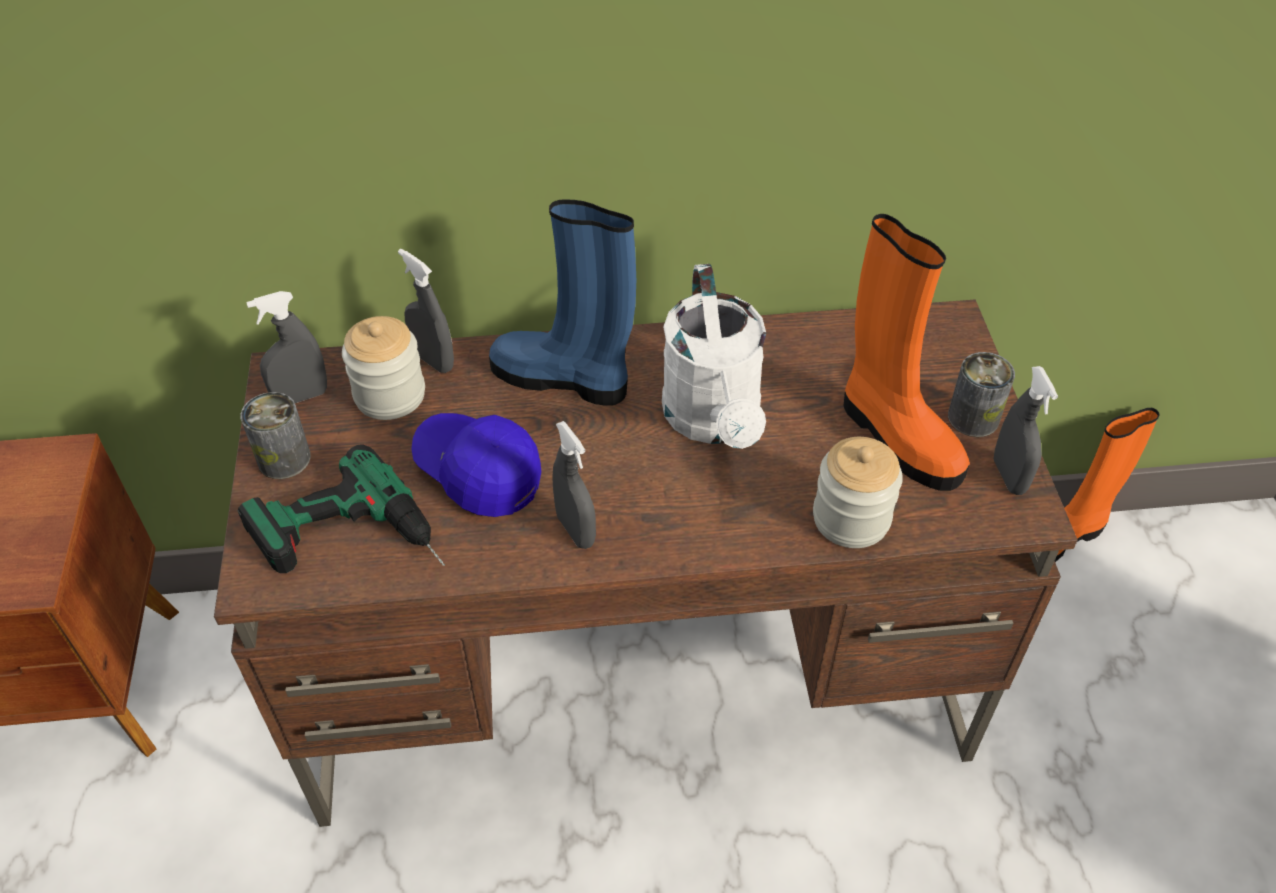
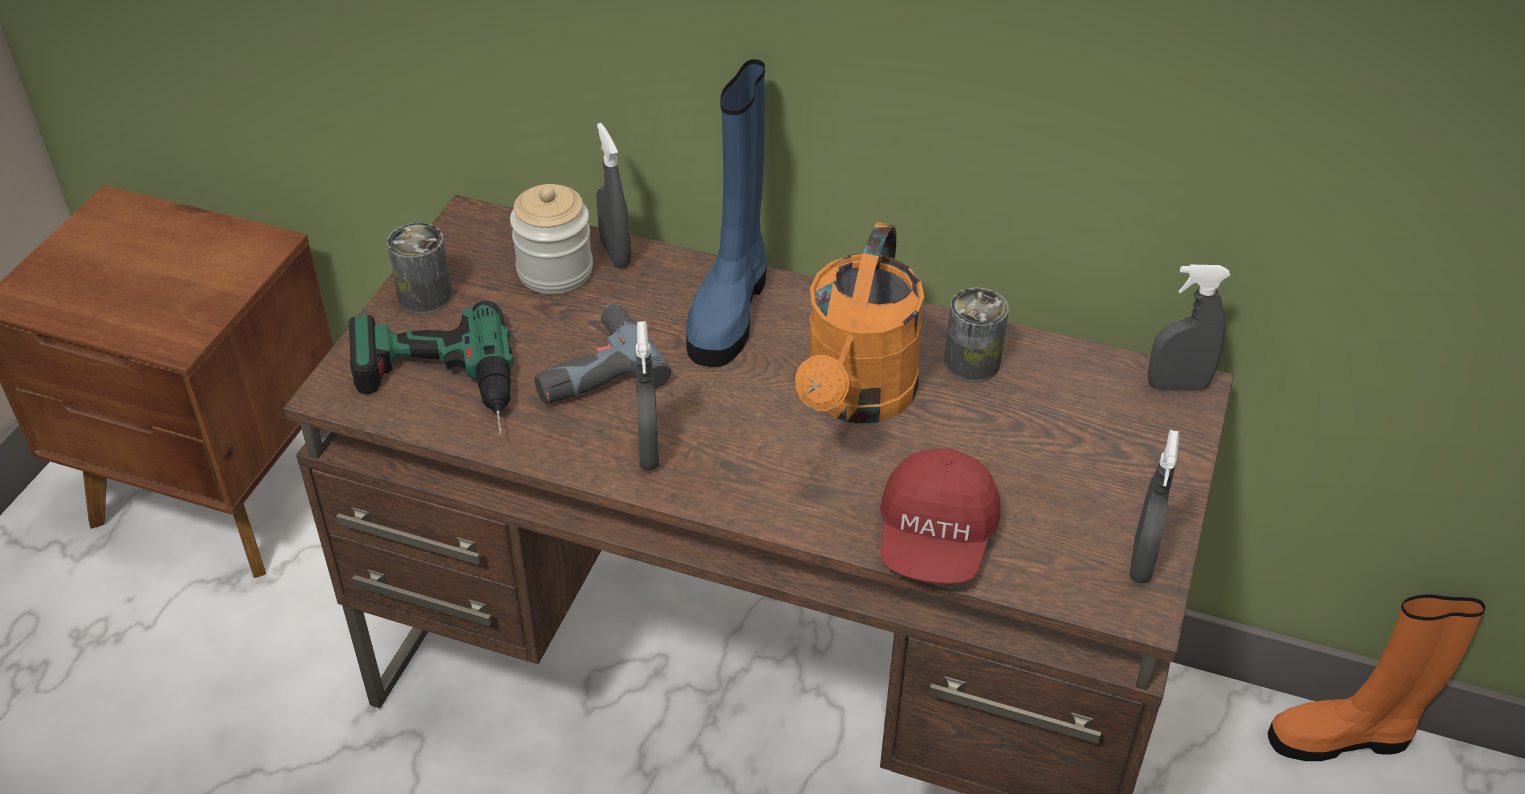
camera: 25 degrees right, 5 degrees down
grey spray bottle [246,291,327,403] -> grey spray bottle moved to [1148,265,1230,390]
blue cap [411,413,541,517] -> power drill [534,304,671,404]
blue boot [489,199,636,405] -> blue boot turned 120 degrees counterclockwise [686,59,767,367]
white watering can [662,264,766,449] -> orange watering can [795,222,924,423]
jar [813,437,903,548] -> red cap [880,448,1001,584]
orange boot [843,214,970,491] -> none
can [948,352,1015,437] -> can moved to [944,287,1009,382]

